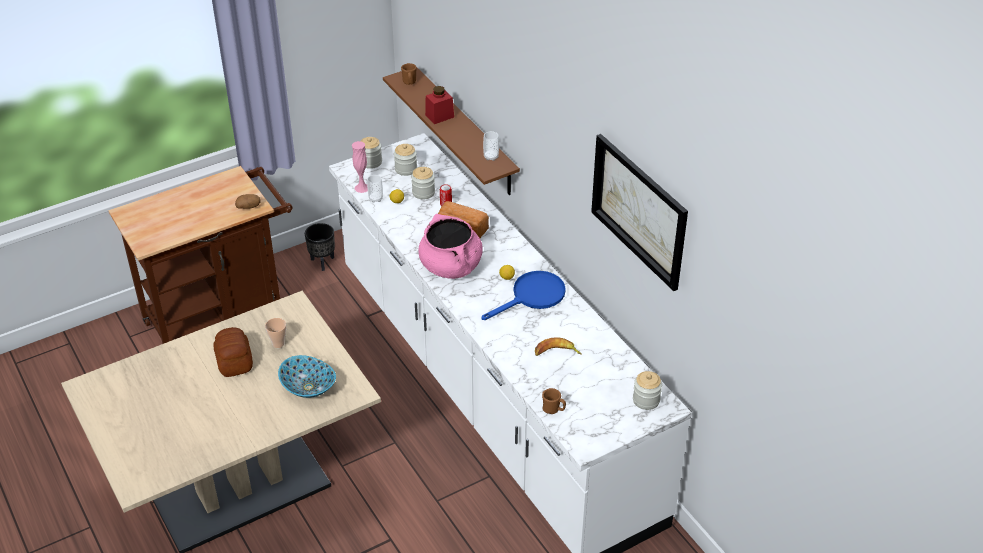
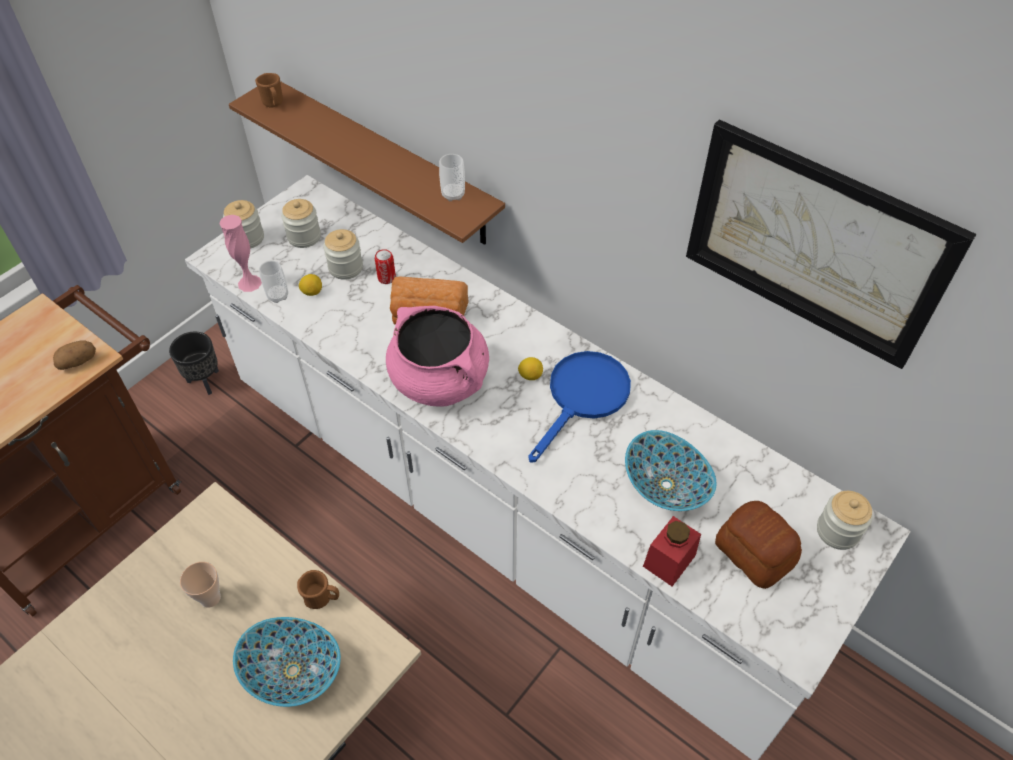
camera: 20 degrees left, 10 degrees up
bread [214,327,253,377] -> bread moved to [715,501,802,589]
red jar [425,86,454,124] -> red jar moved to [643,516,701,586]
banana [535,337,582,356] -> bowl [625,430,717,511]
brown mug [542,388,566,414] -> brown mug moved to [297,570,339,609]

